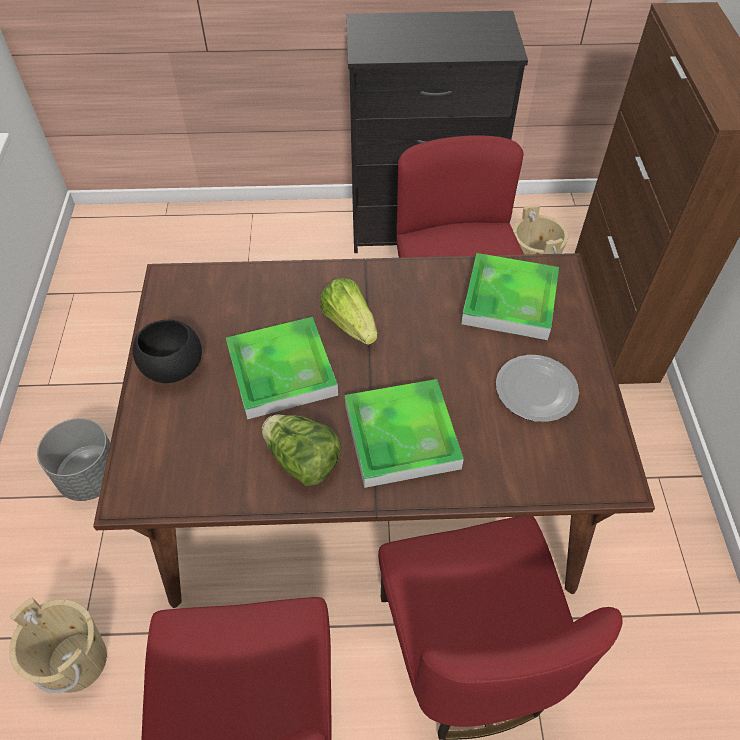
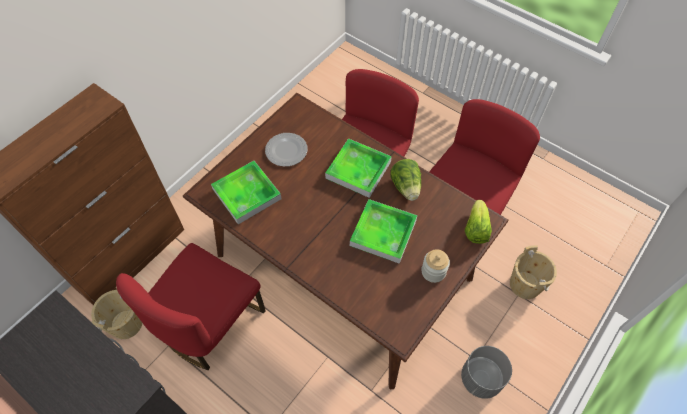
camera: 140 degrees left, 5 degrees up
black bowl [132,320,202,383] -> jar [421,249,450,283]
lettuce [320,278,377,345] -> lettuce moved to [465,200,492,244]

